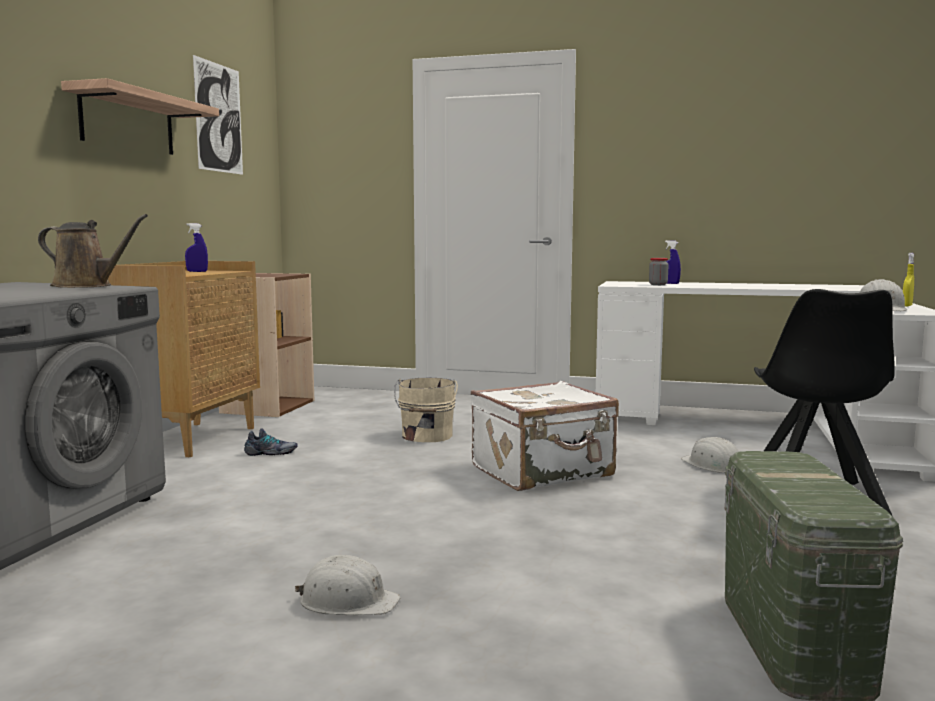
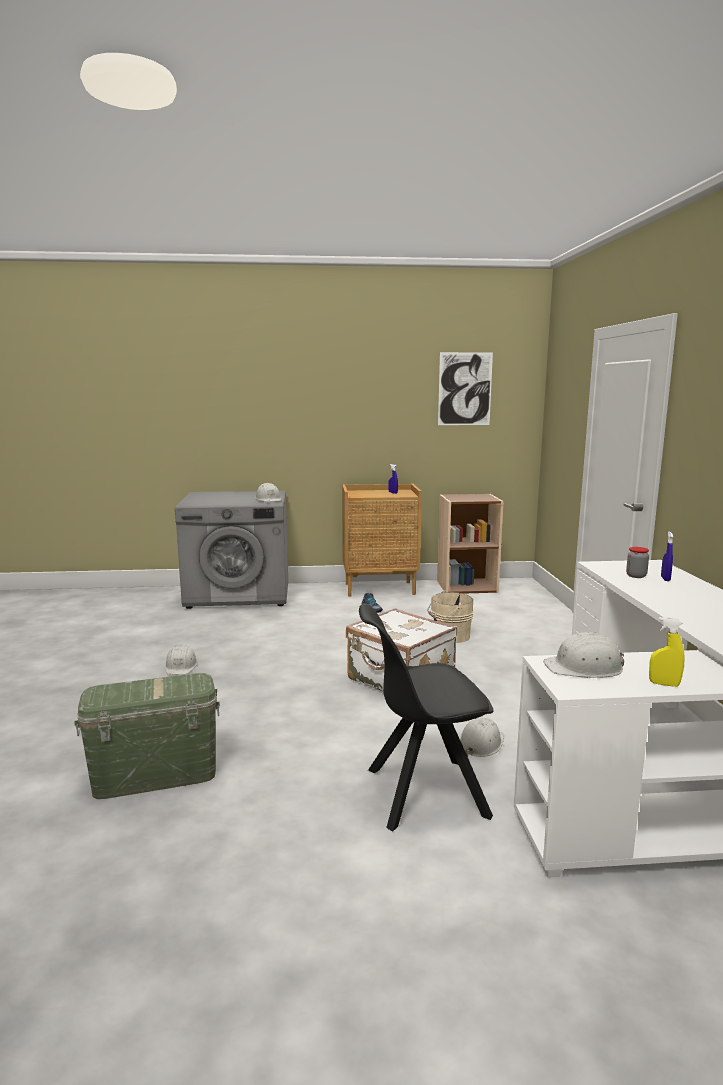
camera: 70 degrees right, 5 degrees up
brown watering can [38,214,148,288] -> white hard hat [255,483,281,502]
shelf [61,78,219,155] -> none

